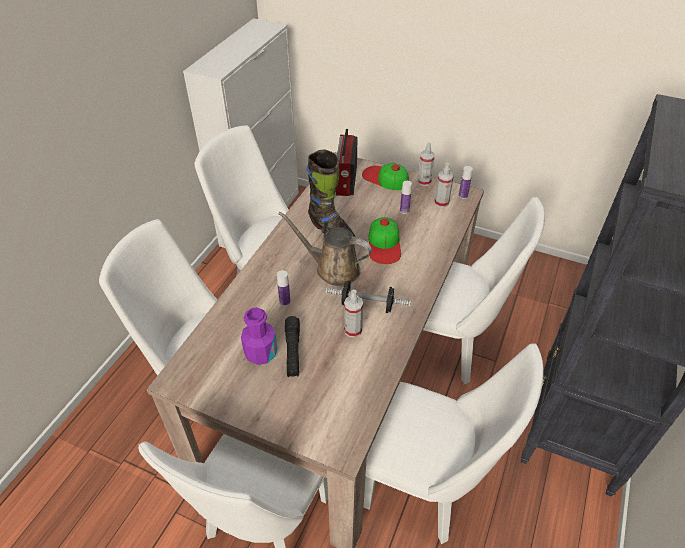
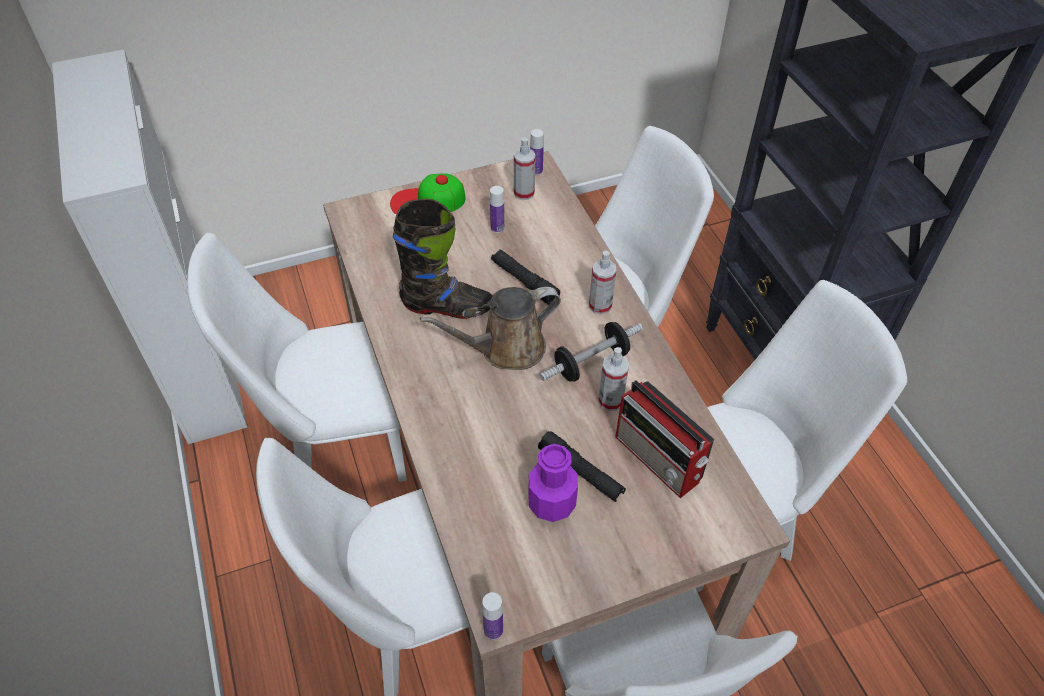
camera: 45 degrees left, 5 degrees up
bottle [277,270,291,306] -> bottle moved to [482,592,503,640]
radio [336,129,358,196] -> radio moved to [615,380,714,498]
cap [368,217,401,264] -> black flashlight [491,249,560,305]
spray bottle [417,142,435,186] -> spray bottle moved to [589,251,616,315]

